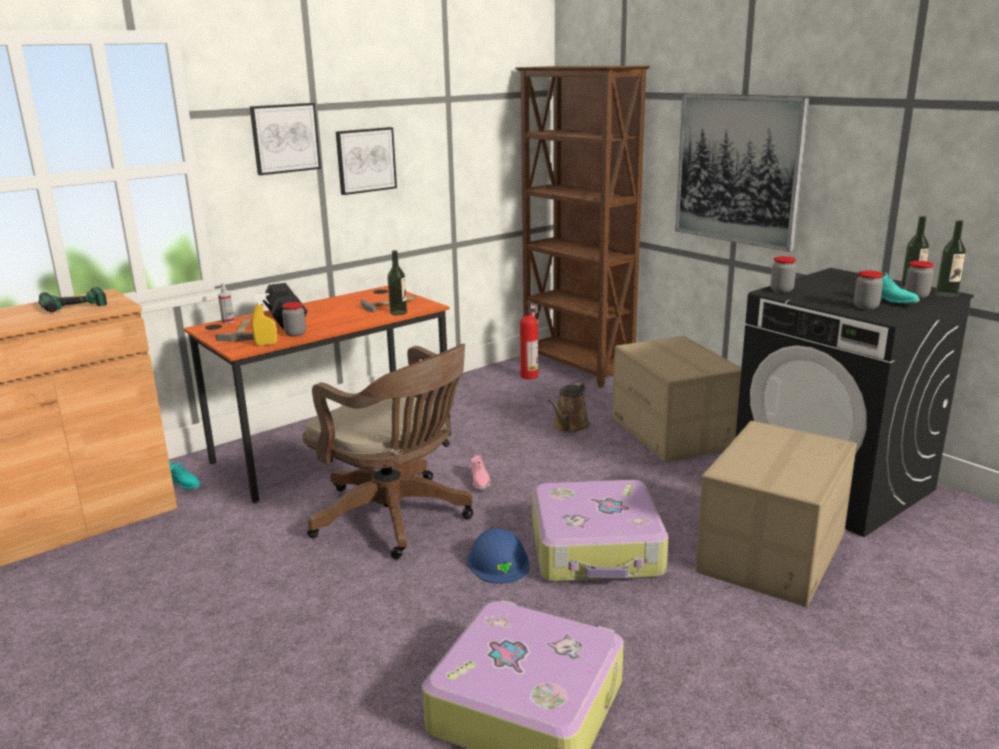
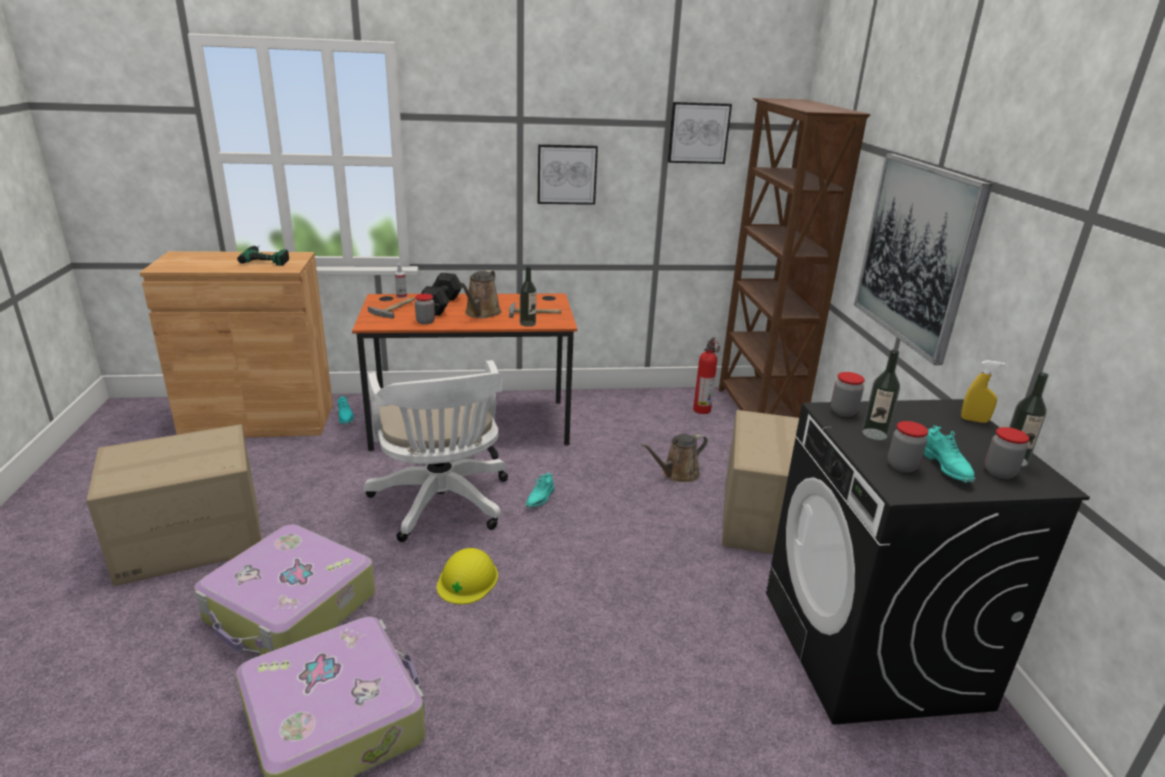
camera: 30 degrees right, 5 degrees up
picture [250,103,321,175] -> picture moved to [668,102,732,164]
yellow spray bottle [252,293,277,346] -> yellow spray bottle moved to [961,360,1005,423]
brown office chair [303,344,473,559] -> white office chair [364,360,508,542]
blue hard hat [467,528,530,584] -> yellow hard hat [437,548,498,604]
pink shoe [471,454,491,490] -> turquoise shoe [526,472,554,508]
suitcase [532,480,668,582] -> suitcase moved to [194,524,375,655]
cardboard box [696,421,857,607] -> cardboard box moved to [86,424,262,586]
bottle [936,220,966,298] -> bottle moved to [862,350,900,440]
none -> brown watering can [459,270,501,318]

